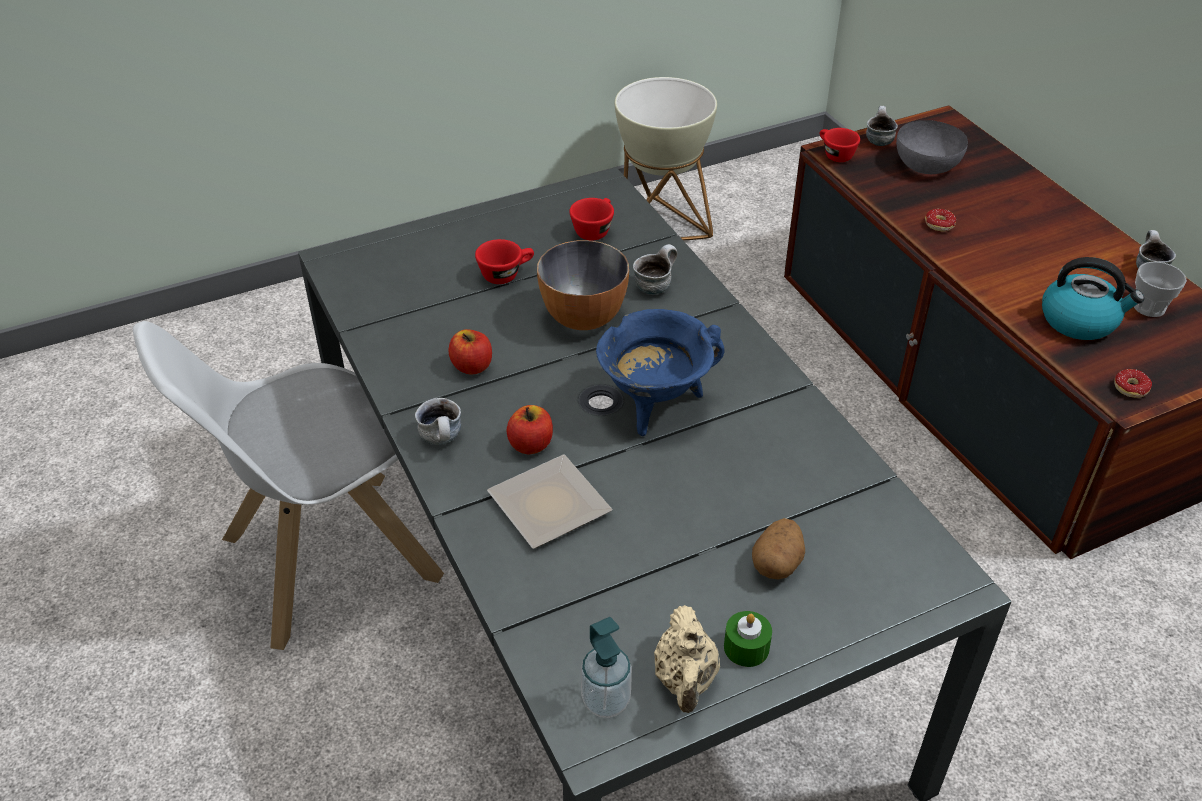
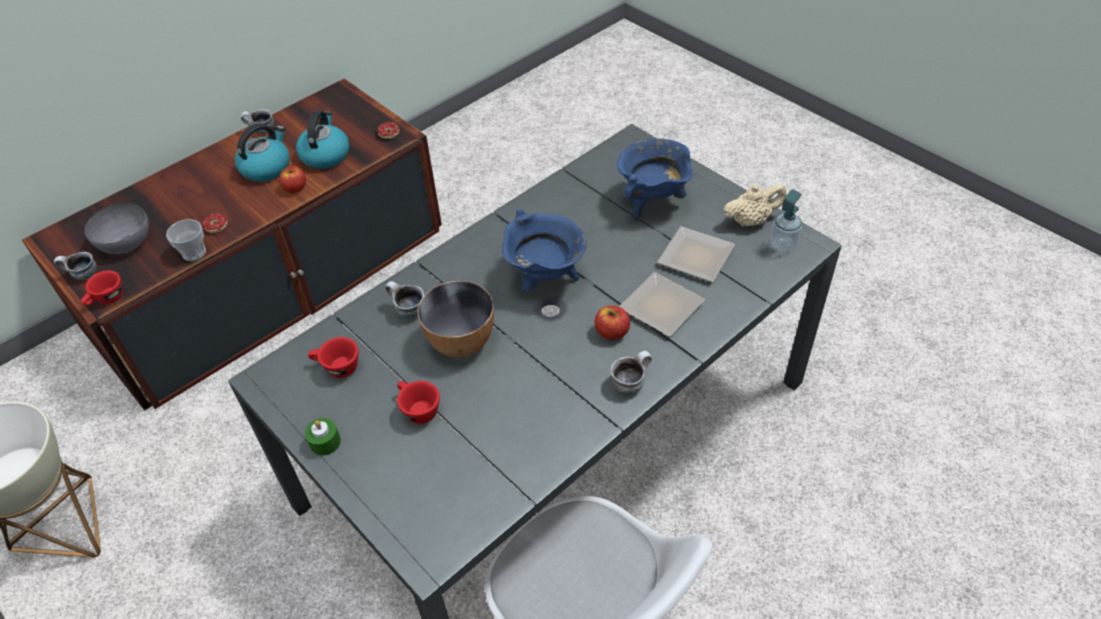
camera: 105 degrees left, 5 degrees up
apple [448,329,492,374] -> apple moved to [279,166,306,193]
green candle [724,611,772,667] -> green candle moved to [305,418,341,456]
potato [752,518,805,580] -> blue cooking pot [617,138,694,221]
cup [1134,261,1187,317] -> cup moved to [166,219,206,261]
none -> kettle [235,123,290,182]
none -> plate [657,226,735,282]

